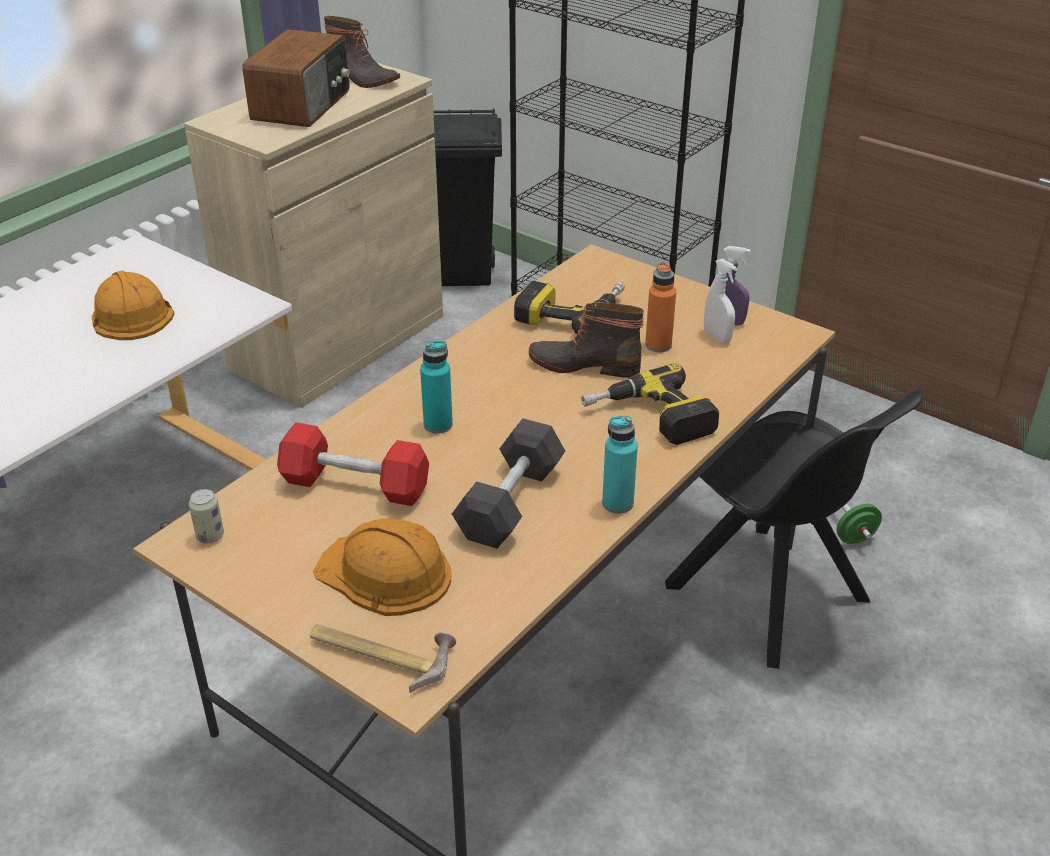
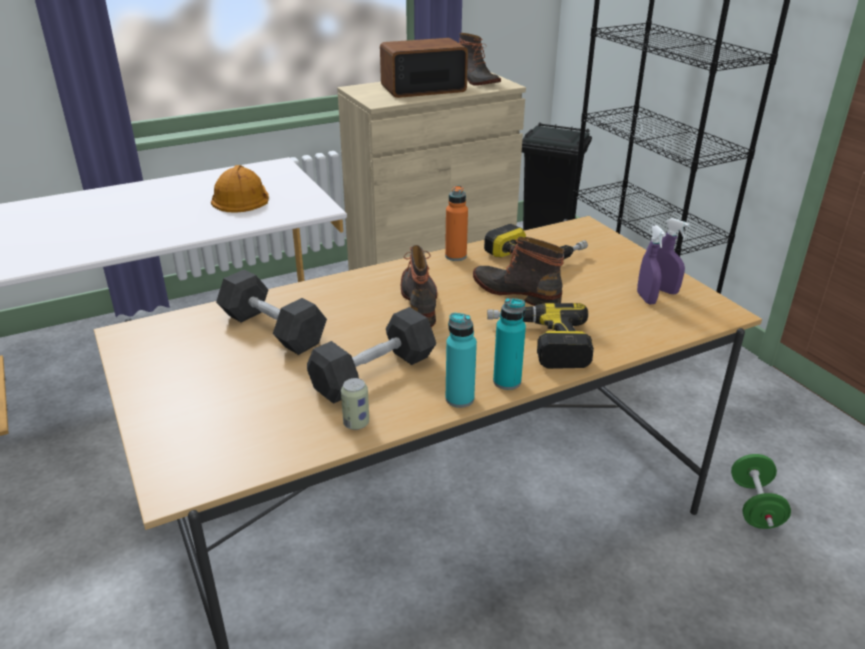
camera: 25 degrees right, 5 degrees down
can [189,489,224,544] -> can moved to [341,378,369,430]
radio [242,29,350,127] -> radio turned 150 degrees counterclockwise [380,38,468,98]
red dumbbell [277,422,429,506] -> black dumbbell [216,269,327,355]
hammer [310,624,456,693] -> none
orange hard hat [313,518,451,616] -> none
turquoise bottle [420,340,453,434] -> turquoise bottle moved to [493,298,526,390]
orange bottle [645,262,676,352] -> orange bottle moved to [445,185,468,261]
black chair [665,389,923,669] -> none
white spray bottle [704,259,737,343] -> purple spray bottle [637,225,666,304]
none -> boot [401,245,437,327]

